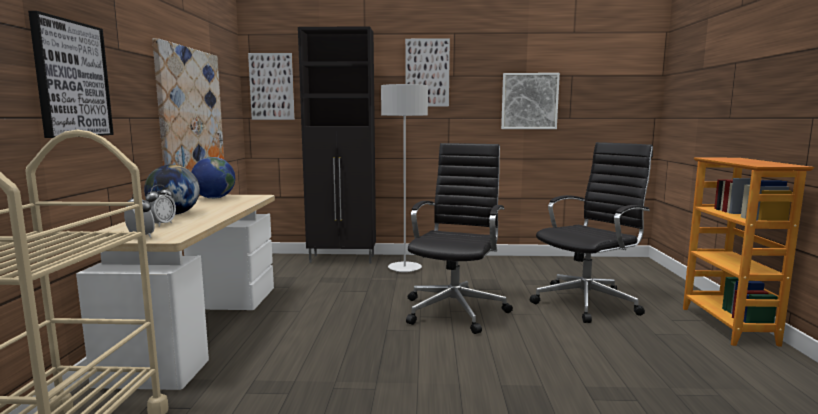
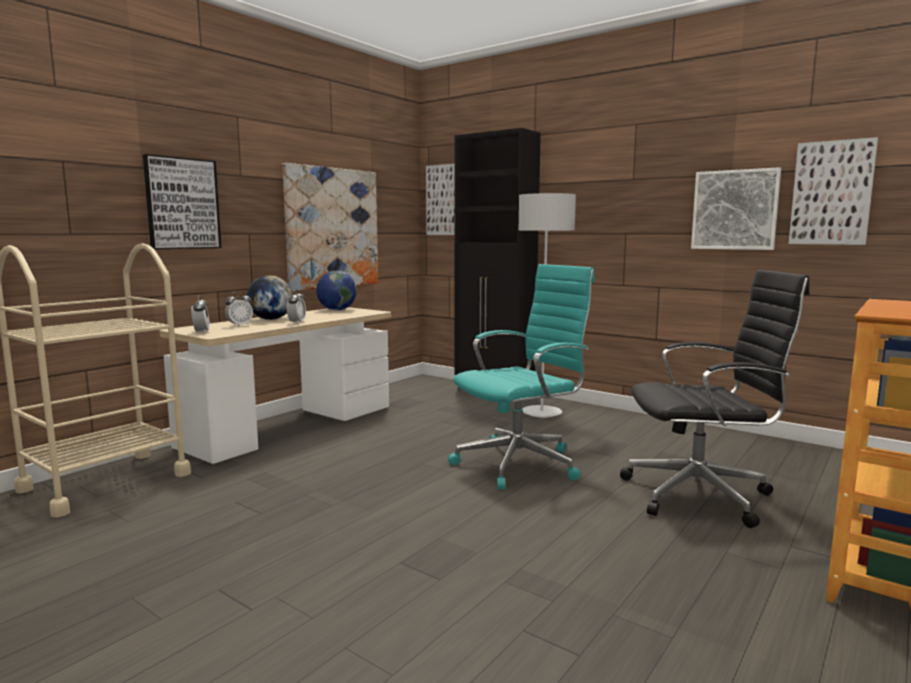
camera: 35 degrees right, 0 degrees up
picture [405,38,450,107] -> picture moved to [789,137,878,245]
black office chair [406,143,513,334] -> turquoise office chair [448,264,595,490]
none -> alarm clock [286,289,306,324]

